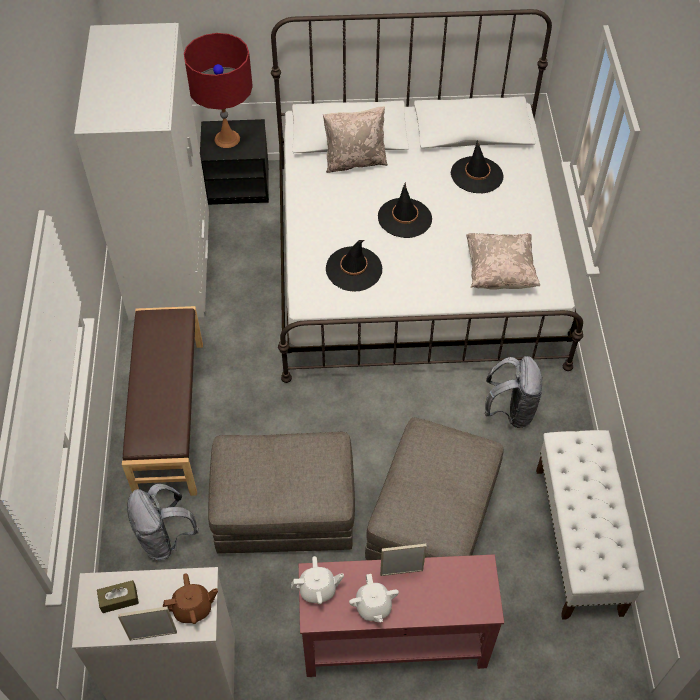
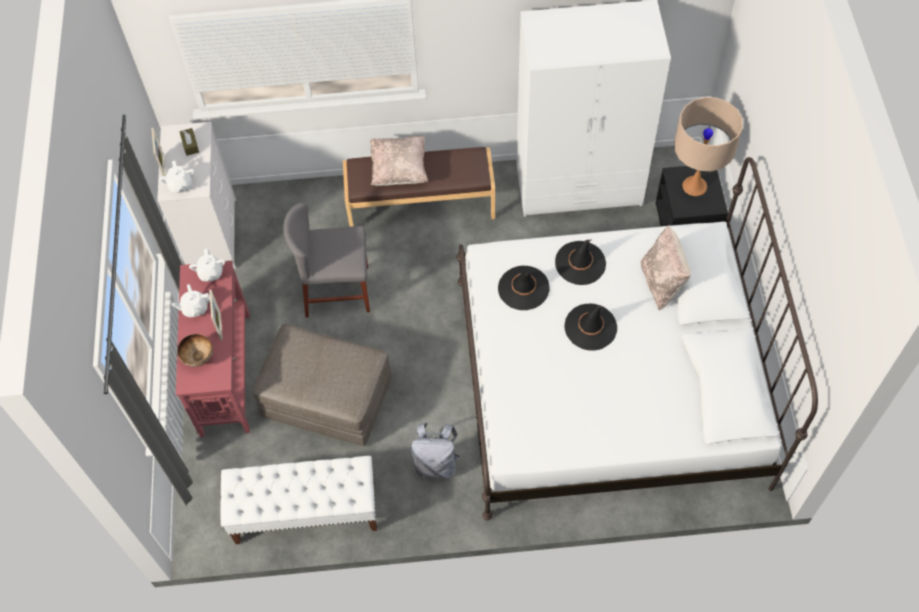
camera: 90 degrees right, 5 degrees up
grey backpack [127,484,199,560] -> none
brown teapot [163,573,218,624] -> white teapot [159,161,195,193]
red table lamp [184,33,253,148] -> beige table lamp [674,97,743,196]
grey ottoman [208,432,355,554] -> grey chair [283,202,370,318]
black hat [451,140,503,193] -> black hat moved to [555,240,606,285]
beige pillow [466,233,540,290] -> beige pillow moved to [370,135,428,186]
none -> bowl [177,334,213,367]

